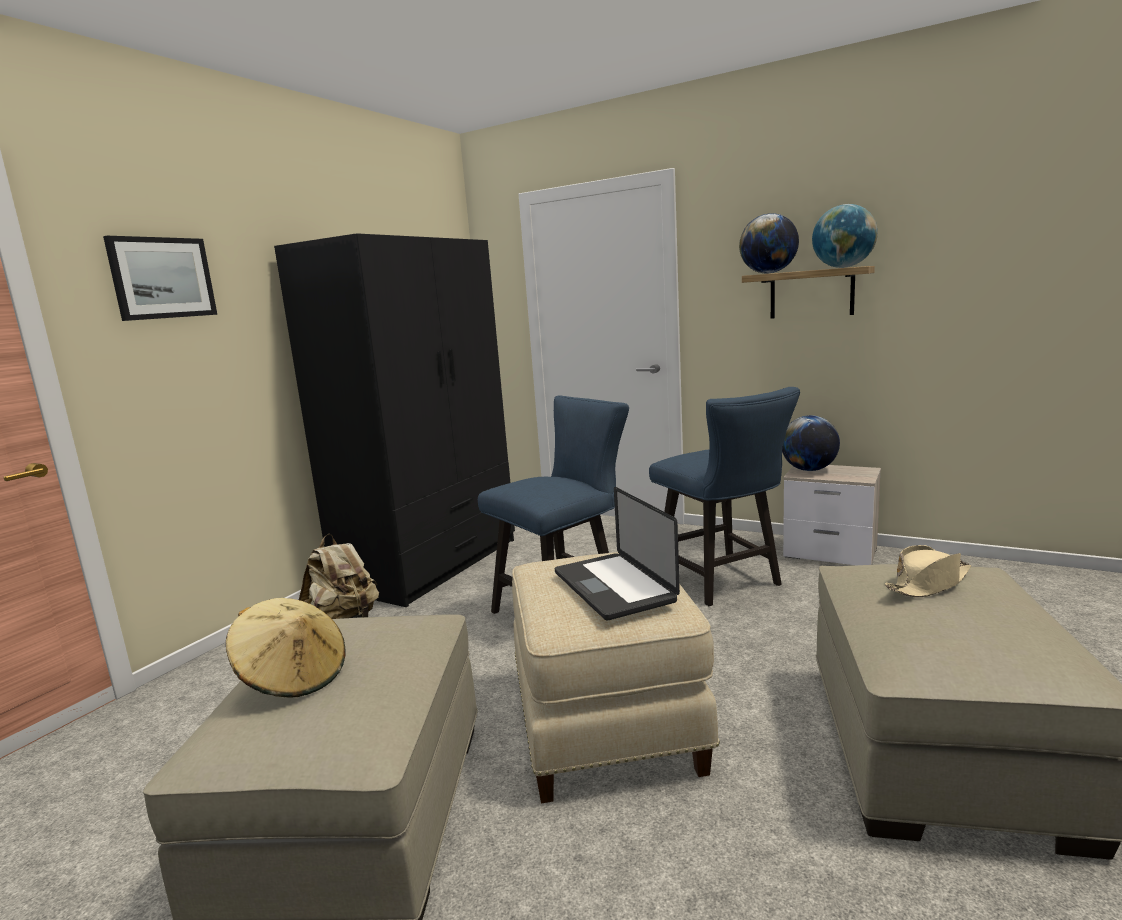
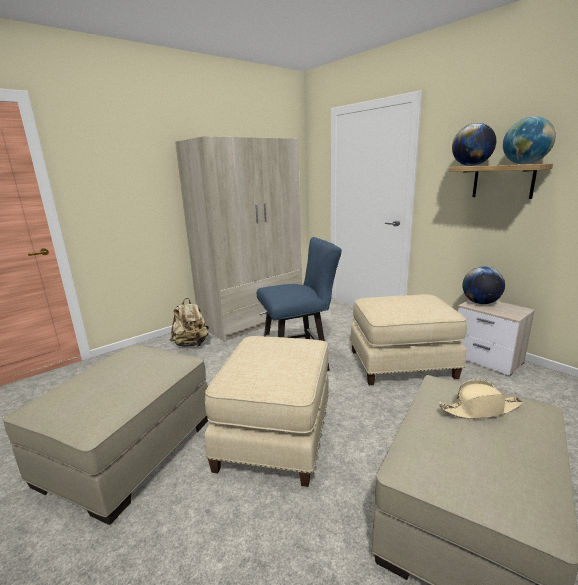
camera: 20 degrees right, 5 degrees up
picture [103,236,217,321] -> none
beige hat [226,598,346,697] -> none
black wardrobe [274,233,515,607] -> beige wardrobe [175,136,302,342]
laptop [555,487,680,620] -> none
blue chair [649,387,800,606] -> beige ottoman [350,294,467,385]

